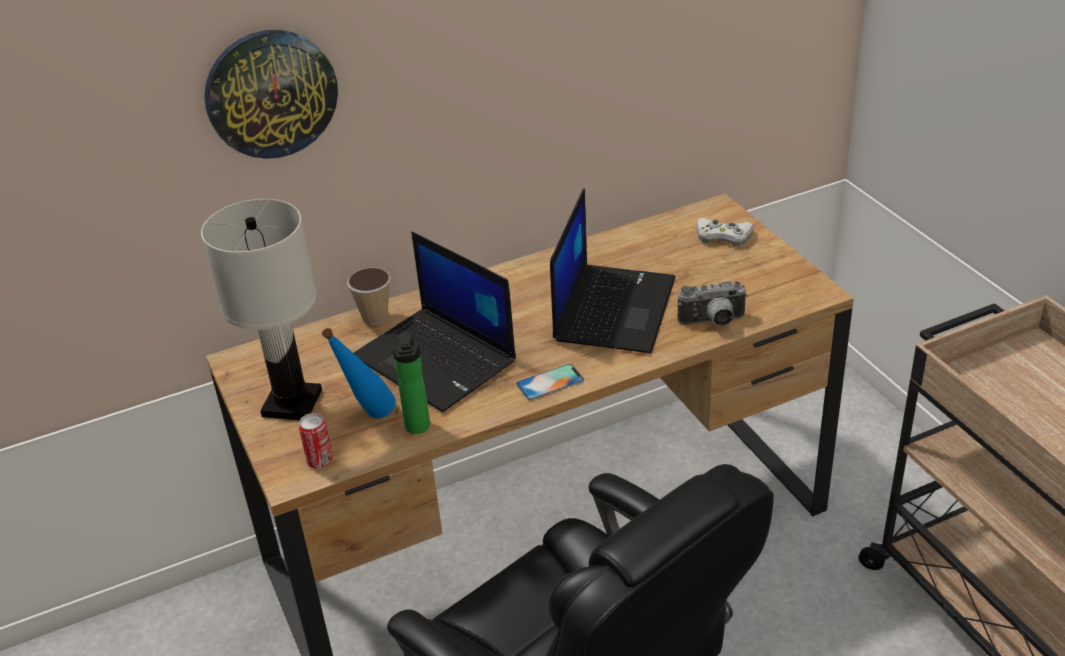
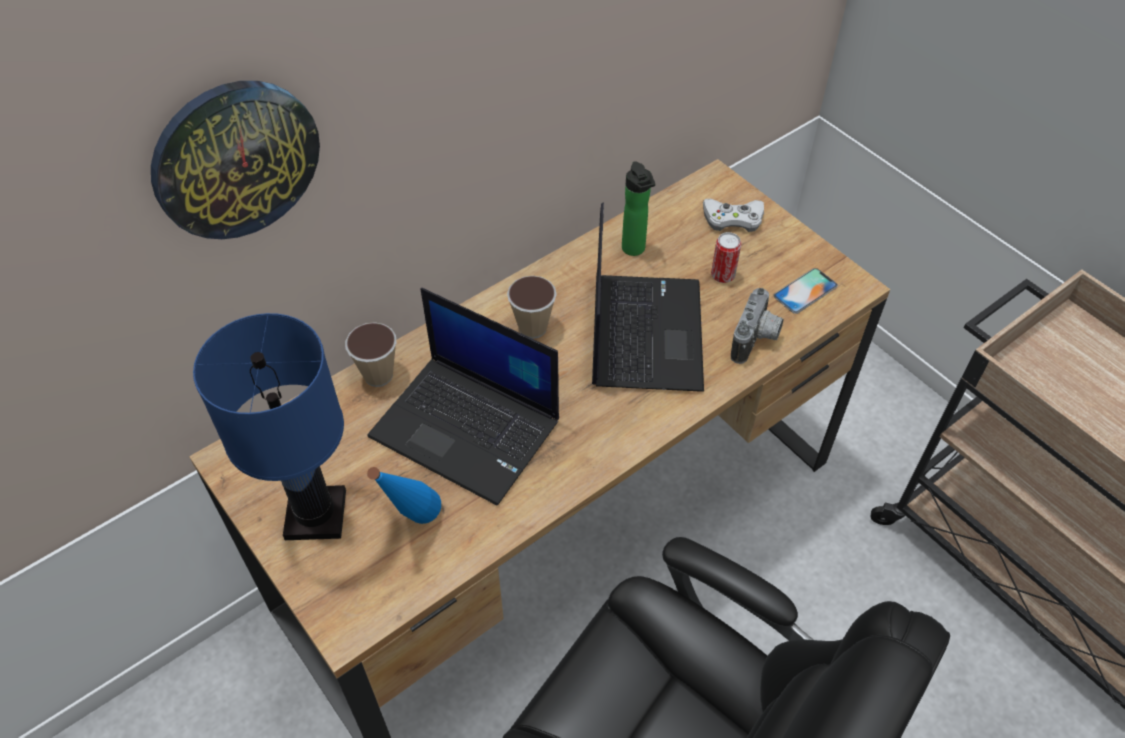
camera: 15 degrees left, 15 degrees up
white table lamp [201,199,322,420] -> blue table lamp [193,313,346,540]
can [299,413,333,469] -> can moved to [711,232,741,283]
bottle [392,331,430,434] -> bottle moved to [622,161,655,256]
phone [516,364,584,400] -> phone moved to [773,268,838,314]
camera [678,281,748,326] -> camera turned 45 degrees counterclockwise [731,288,783,364]
none -> cup [507,276,557,339]

